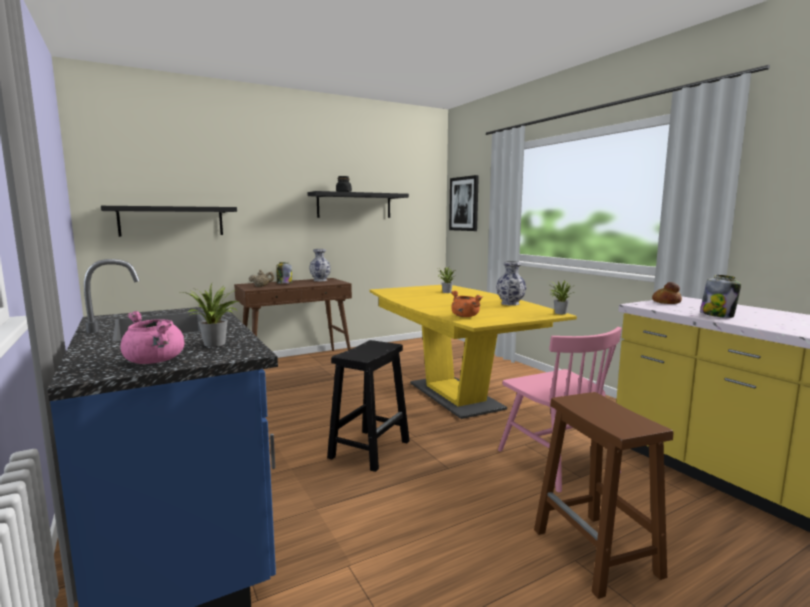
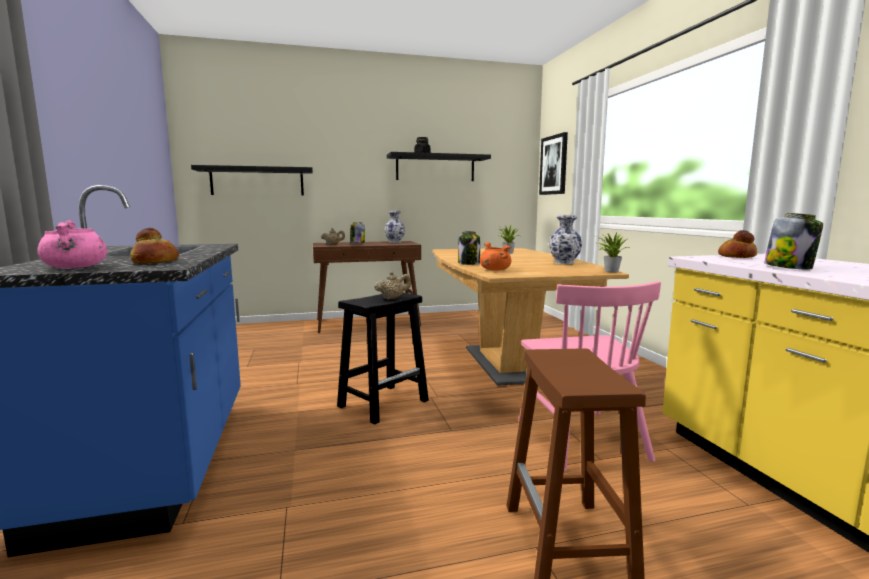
camera: 15 degrees right, 0 degrees up
potted plant [182,283,239,347] -> bread [130,228,179,263]
yellow dining table [370,285,577,419] -> brown dining table [433,248,629,386]
none -> beige teapot [374,271,411,299]
none -> jar [458,231,480,265]

